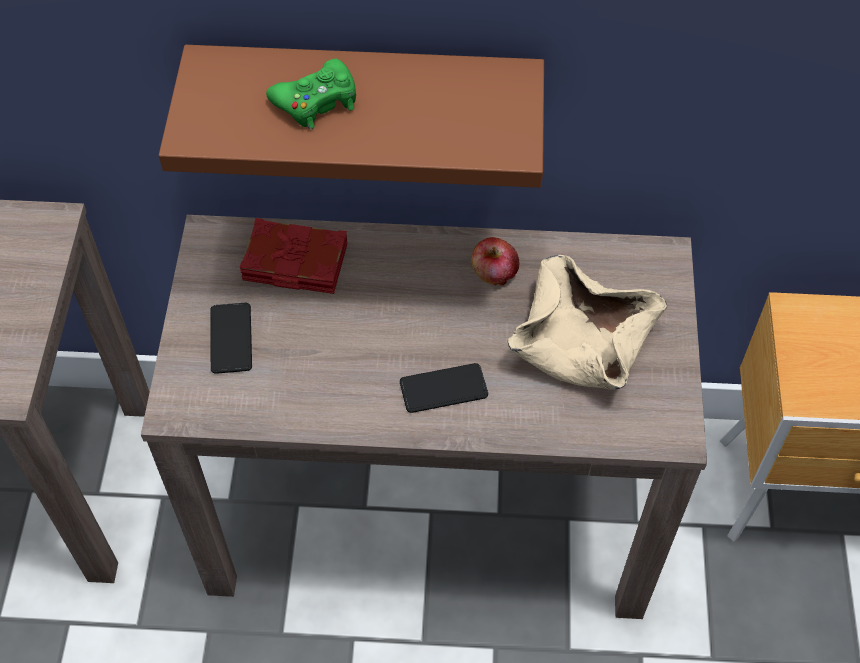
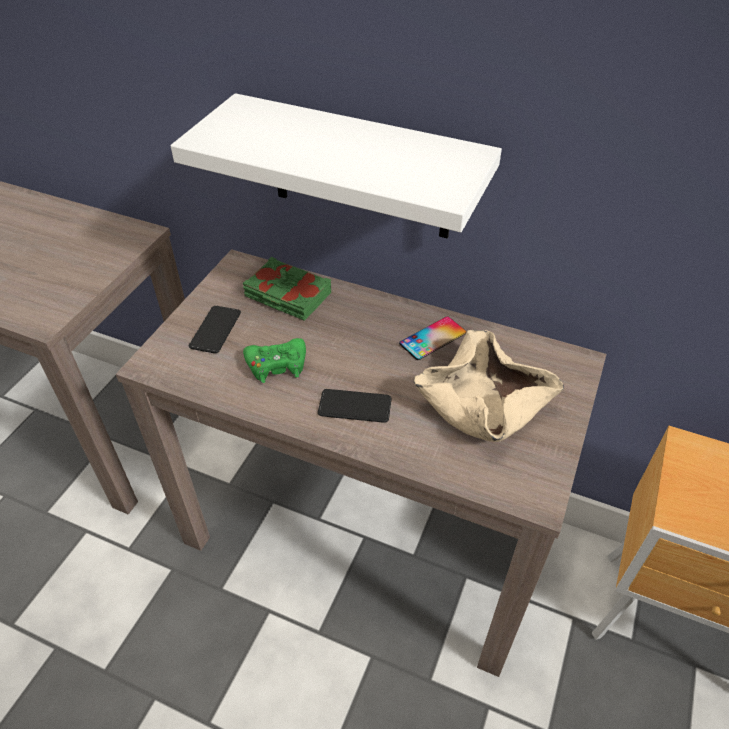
camera: 20 degrees right, 10 degrees down
brown shelf [159,45,544,188] -> white shelf [171,93,502,238]
red book [239,218,347,294] -> green book [243,257,331,321]
green game controller [266,59,356,129] -> green game controller moved to [243,338,306,383]
apple [471,237,519,286] -> phone [399,316,466,360]

